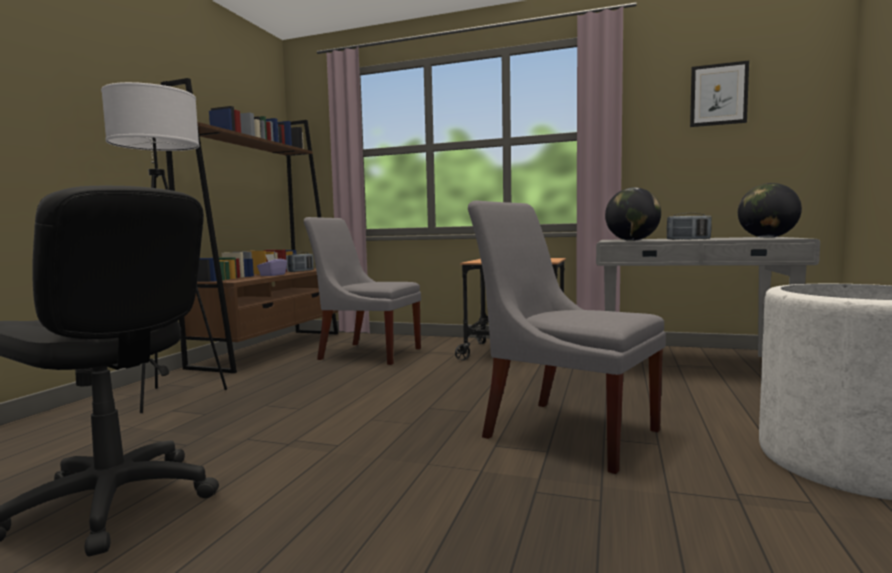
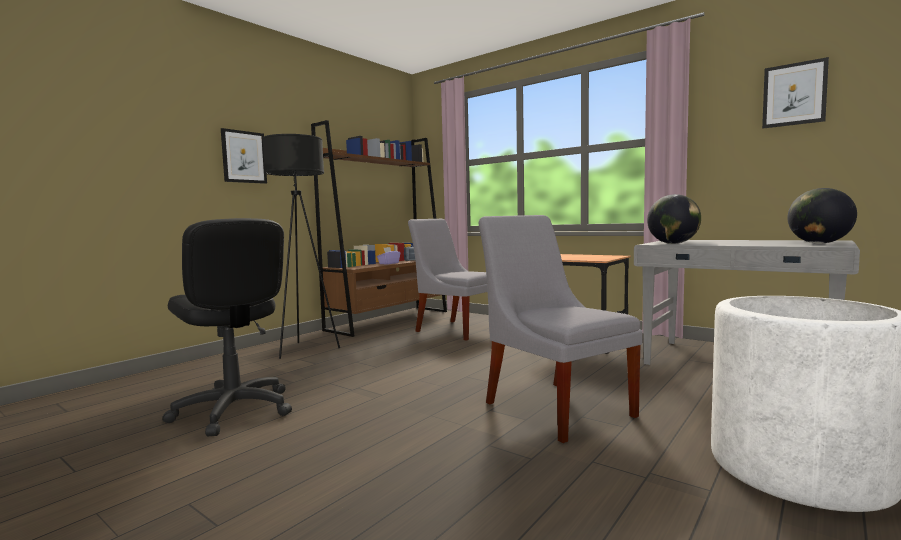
camera: 20 degrees right, 0 degrees up
white floor lamp [101,82,227,413] -> black floor lamp [262,134,340,359]
radio [667,213,712,240] -> none
none -> picture [221,128,267,184]

